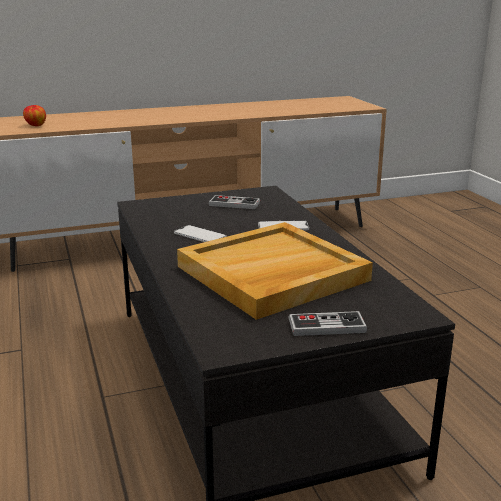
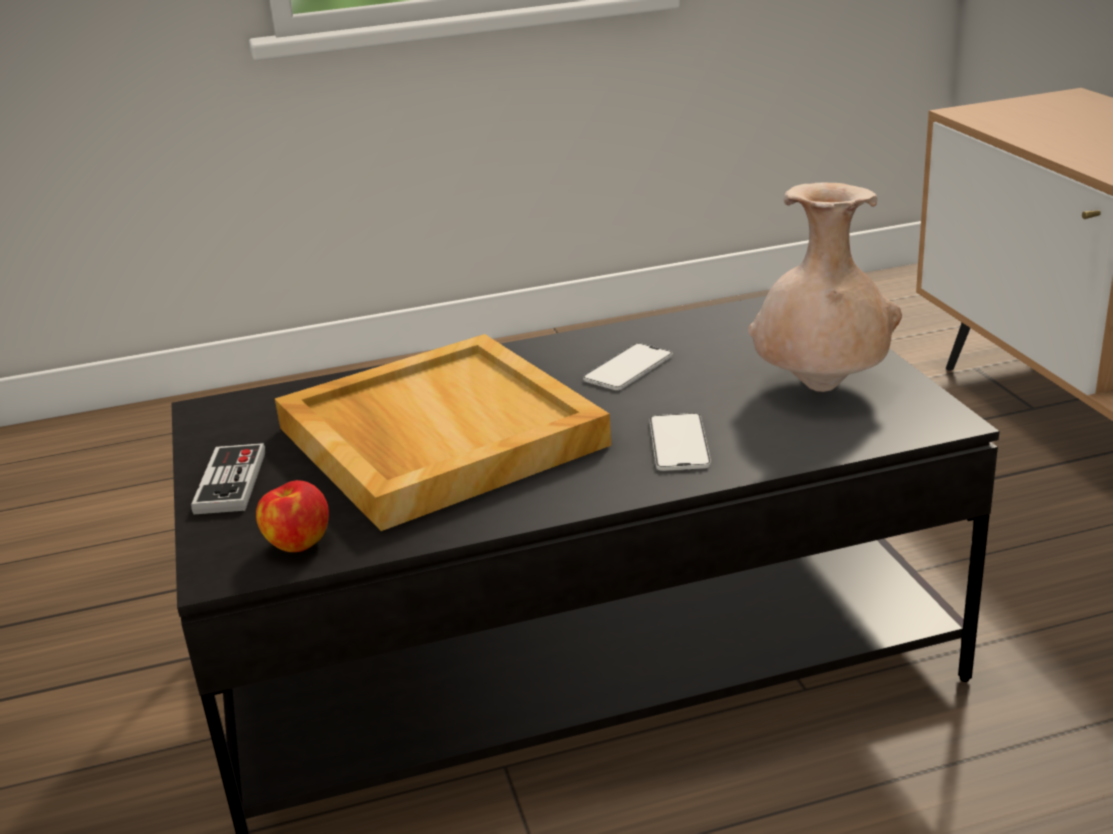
camera: 95 degrees right, 5 degrees up
apple [23,105,46,126] -> apple moved to [256,480,329,552]
game controller [208,195,260,209] -> beige vase [748,183,902,392]

